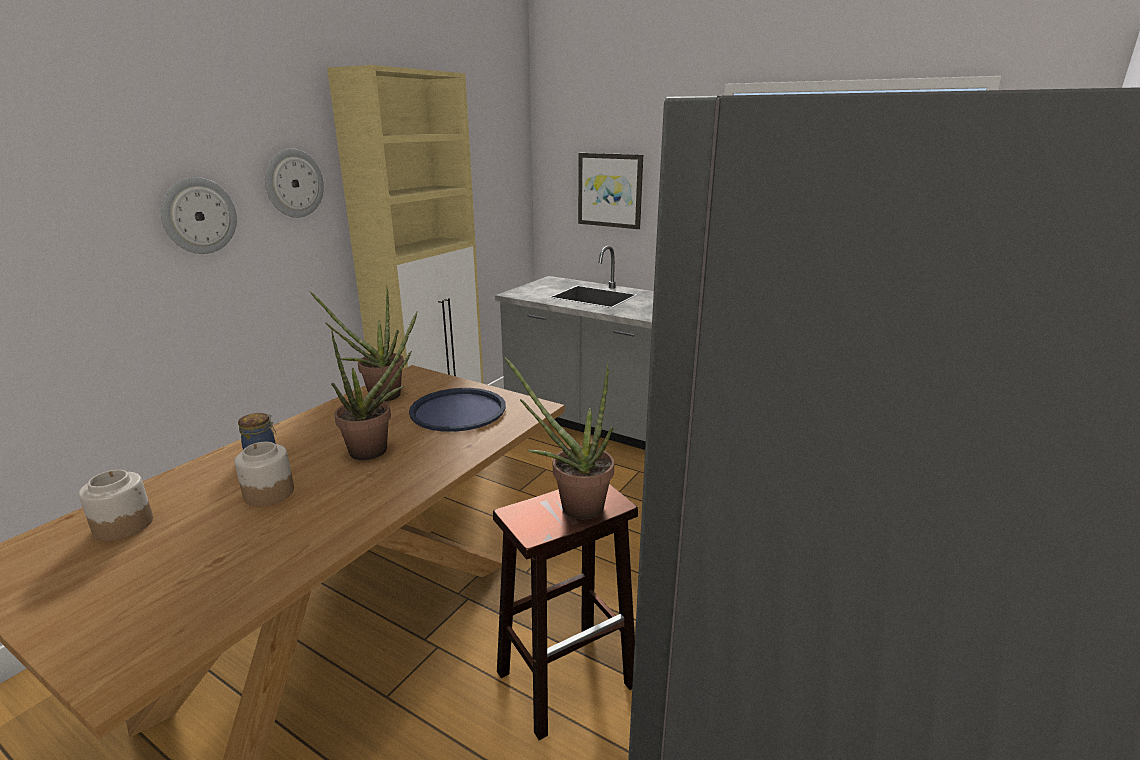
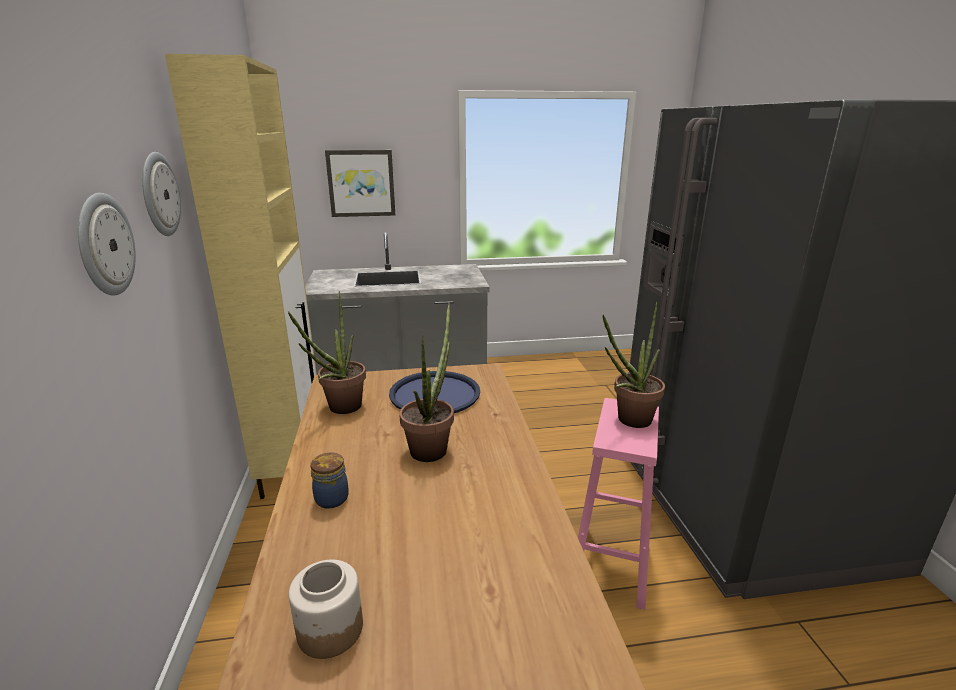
camera: 40 degrees left, 0 degrees up
jar [234,442,294,506] -> none
brown stool [493,484,638,740] -> pink stool [578,398,659,610]

